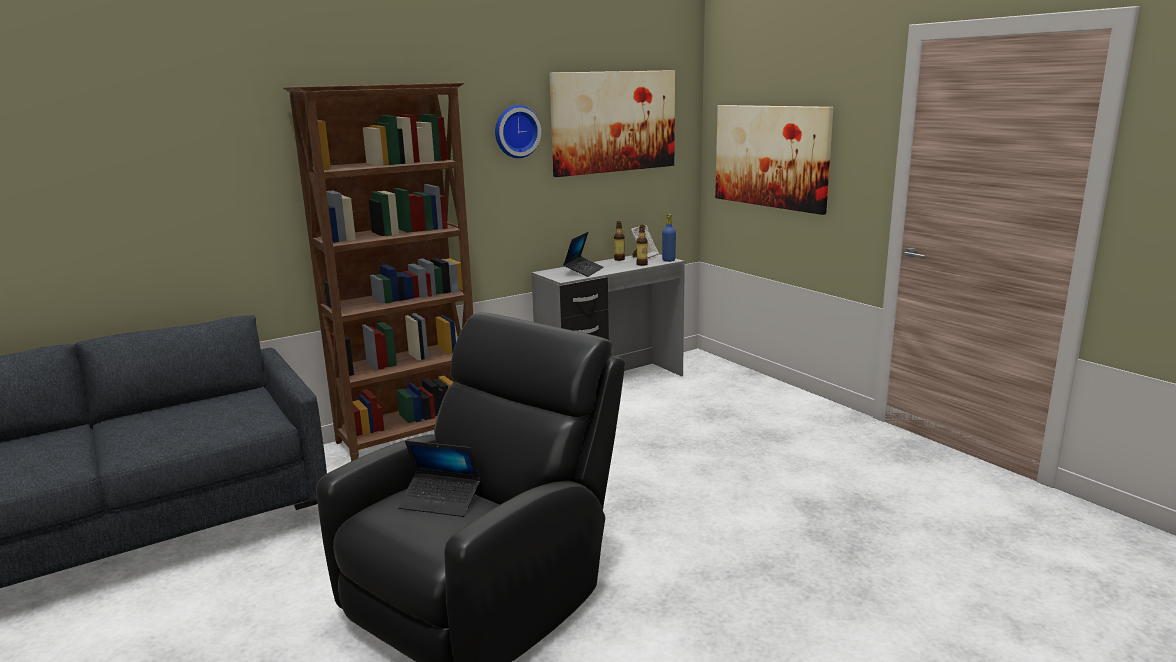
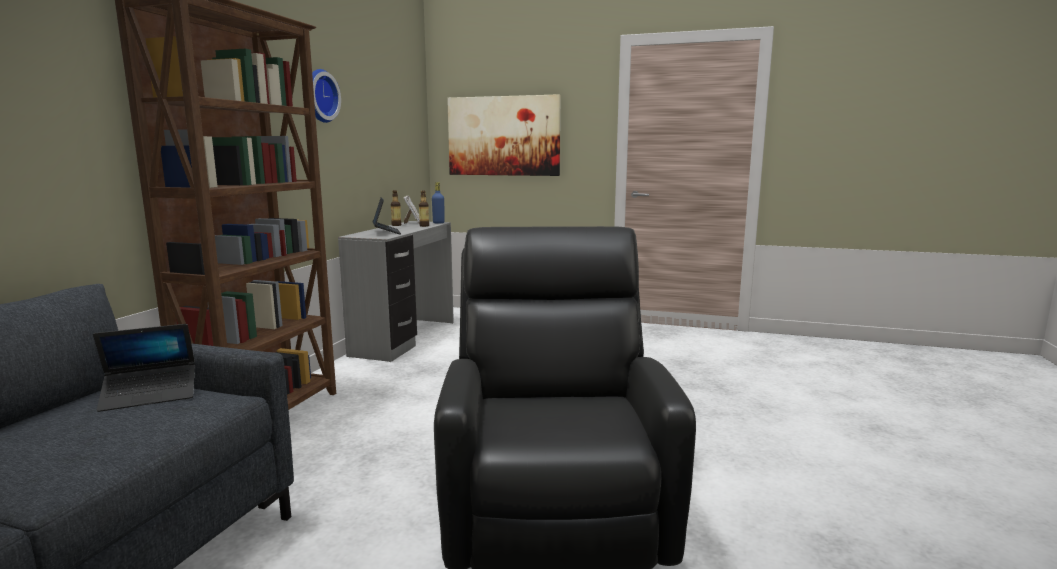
camera: 40 degrees left, 5 degrees down
laptop [398,441,481,517] -> laptop moved to [93,324,195,412]
picture [550,70,675,177] -> none

